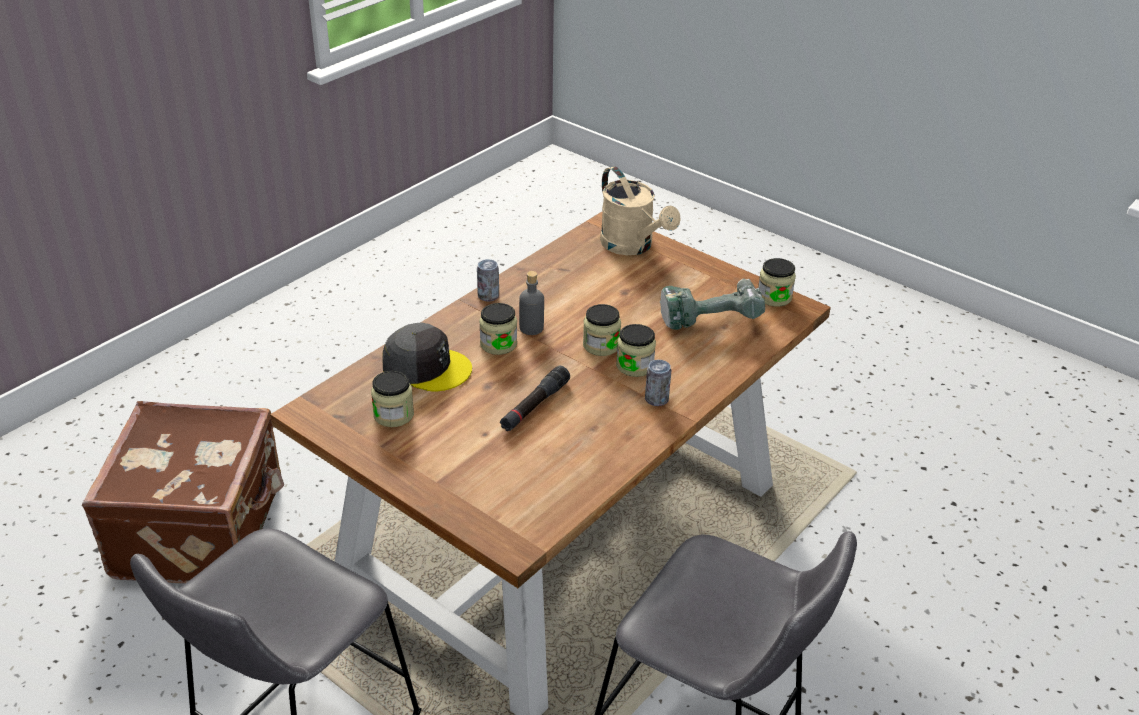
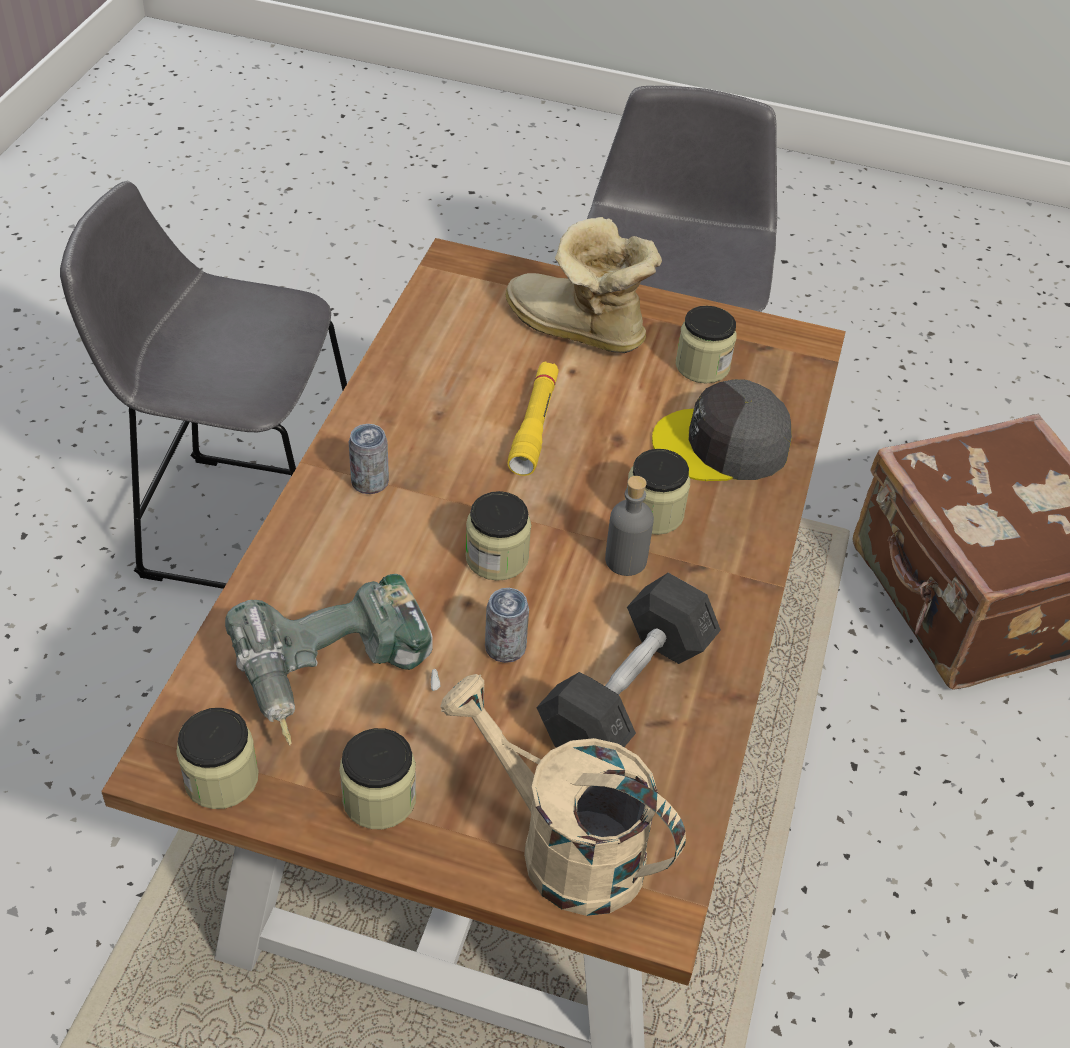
camera: 155 degrees right, 10 degrees up
can [477,259,499,302] -> can moved to [485,588,529,663]
black flashlight [500,366,570,431] -> yellow flashlight [508,362,559,476]
jar [616,324,656,377] -> jar moved to [340,728,416,829]
none -> boot [506,217,662,353]
none -> grey dumbbell [536,573,721,748]

